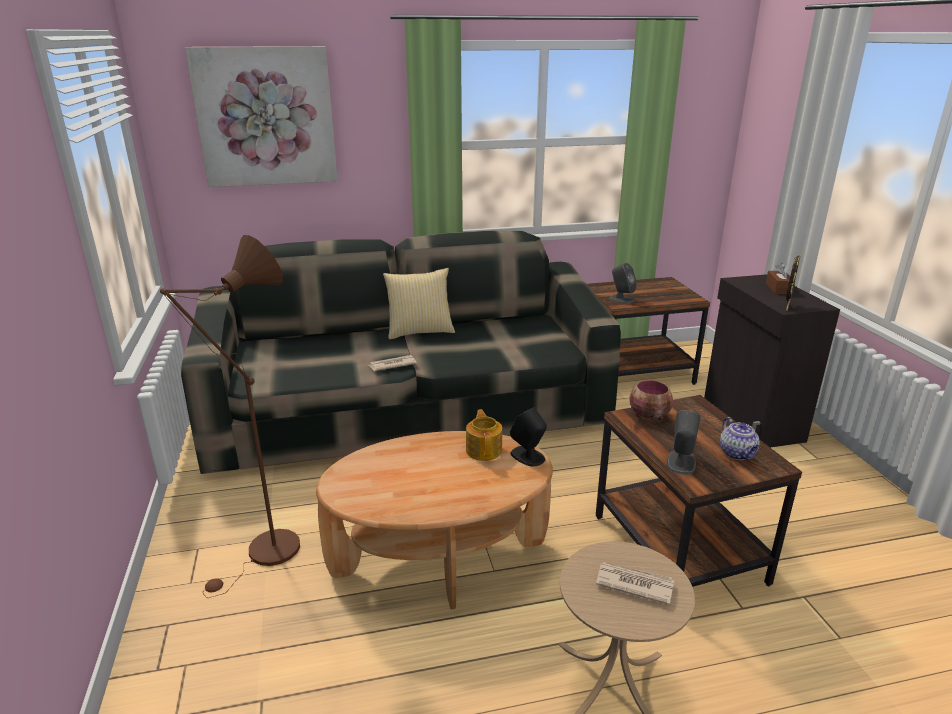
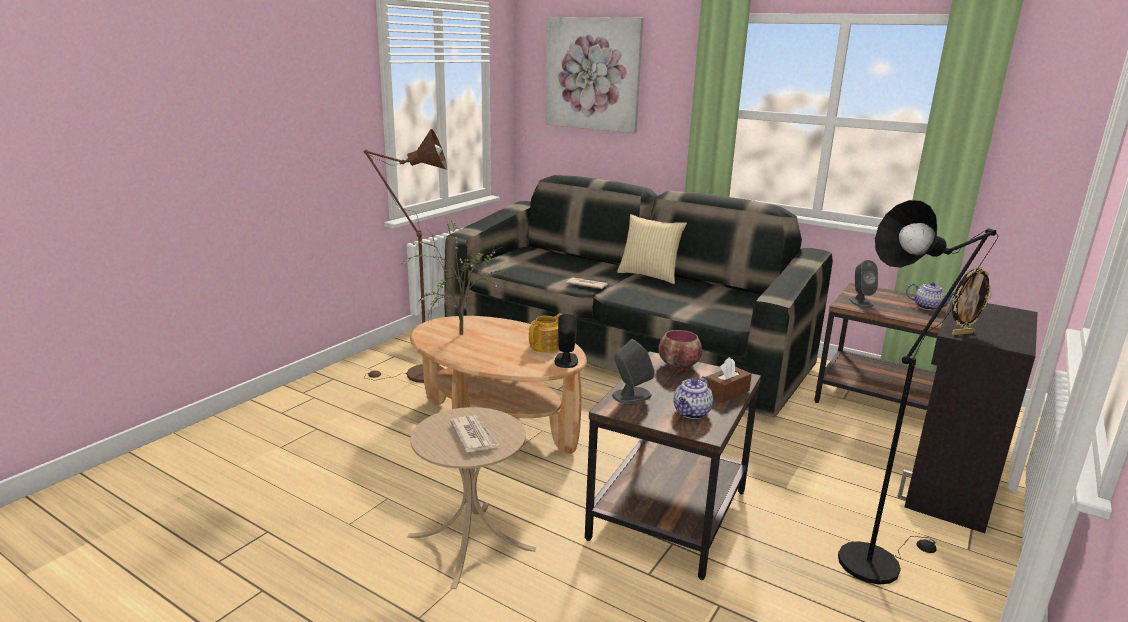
camera: 45 degrees right, 5 degrees down
brown tissue box [766,263,795,294] -> brown tissue box moved to [706,357,752,403]
none -> potted plant [399,221,513,335]
none -> black floor lamp [838,200,998,585]
none -> teapot [906,282,955,310]

